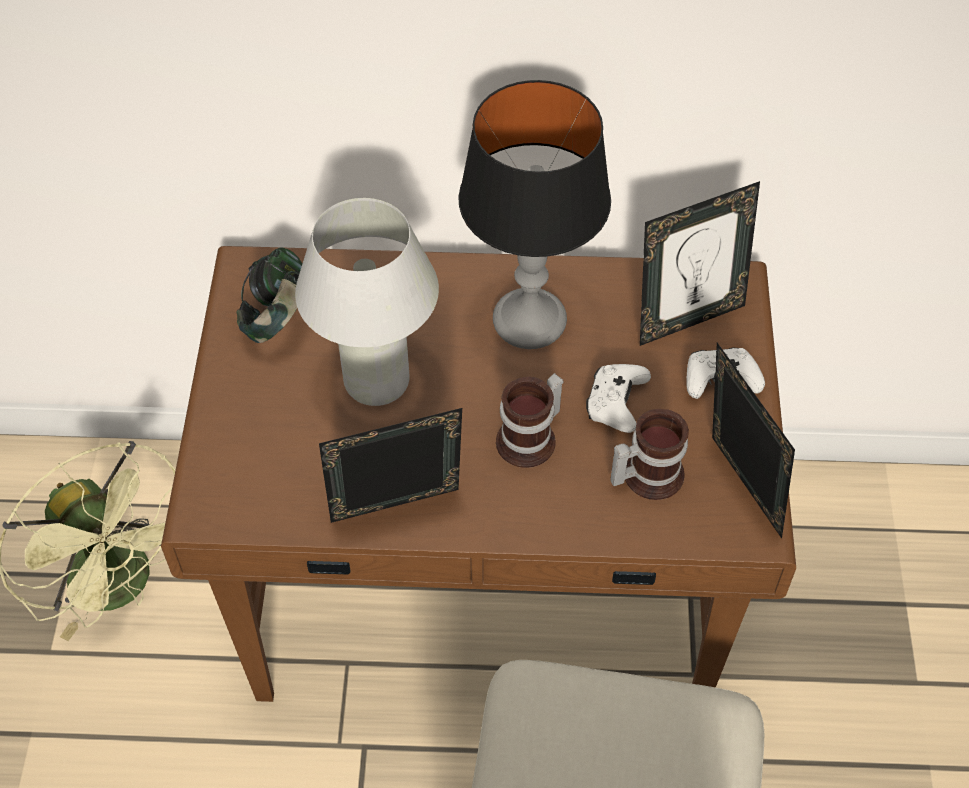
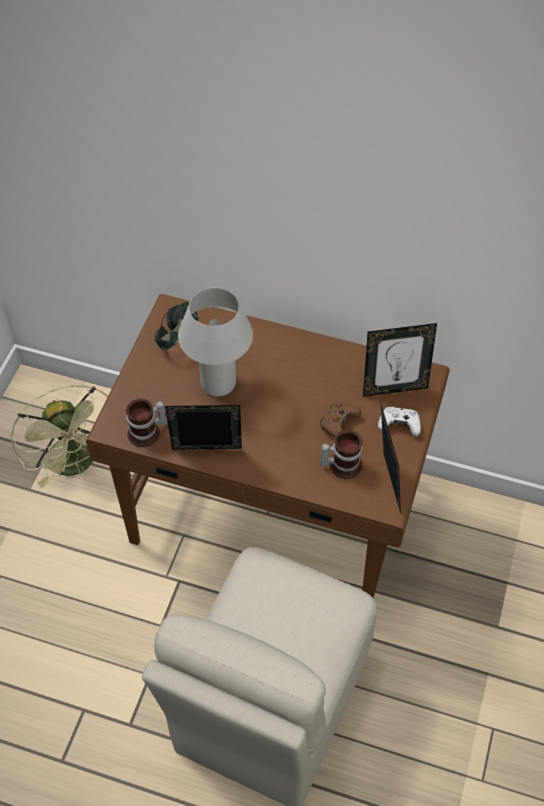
camera: 15 degrees right, 0 degrees up
table lamp [458,80,611,349] -> none
mug [496,373,564,468] -> mug moved to [126,399,166,447]
white game controller [586,364,651,433] -> brown game controller [320,402,361,438]

